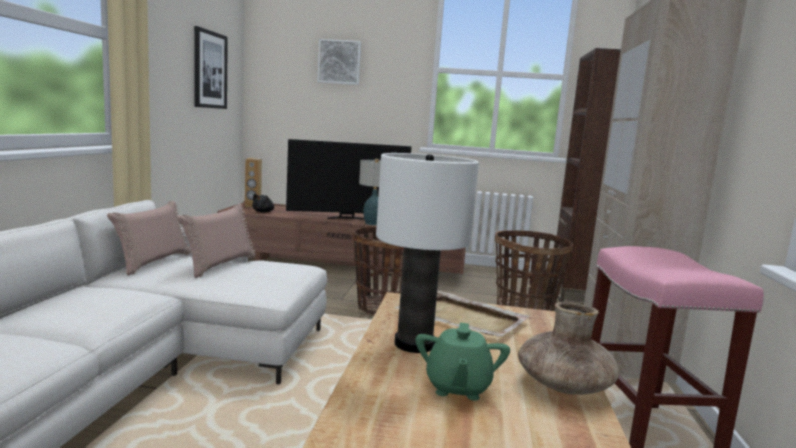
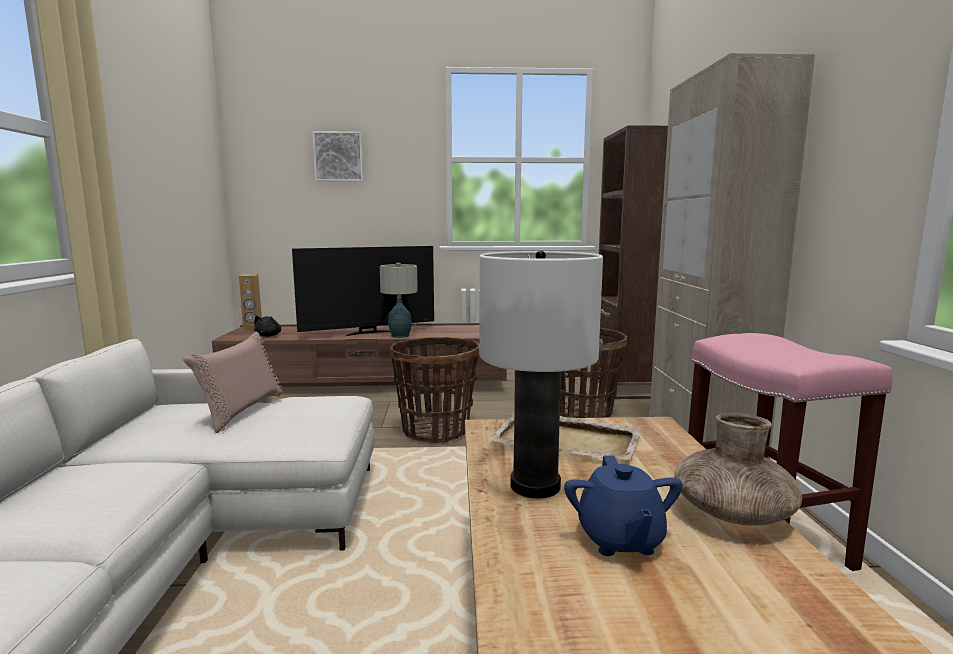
camera: 10 degrees left, 0 degrees up
beige pillow [107,201,191,276] -> none
picture [194,26,228,109] -> none
green teapot [416,323,510,401] -> blue teapot [564,456,683,556]

